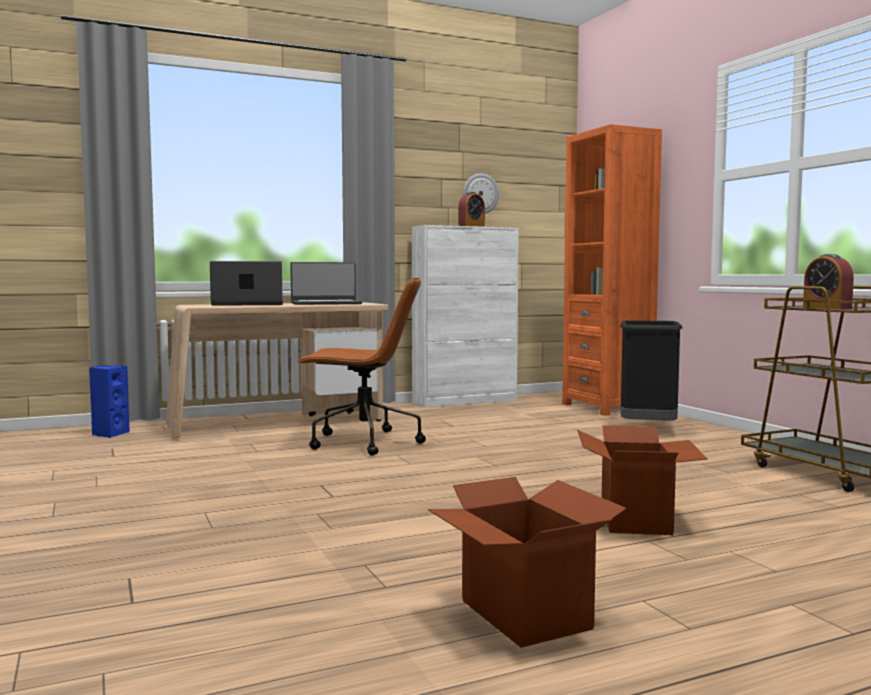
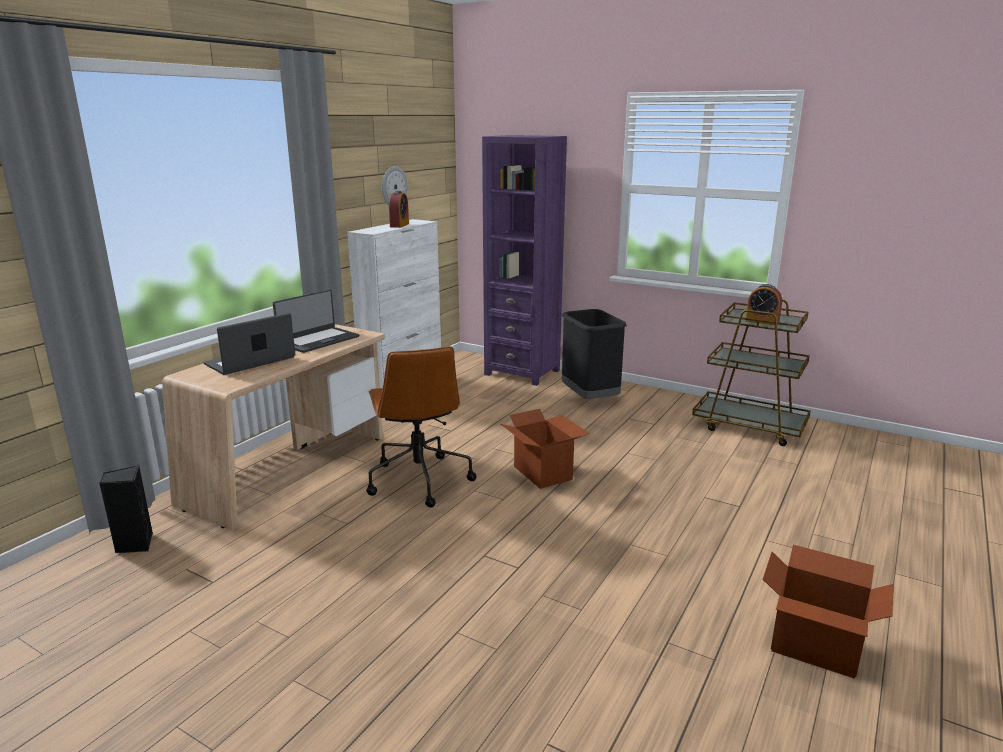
camera: 35 degrees left, 15 degrees up
blue speaker [89,365,130,438] -> black speaker [99,466,153,553]
brown office chair [298,278,426,456] -> brown office chair turned 105 degrees clockwise [366,346,477,507]
orange bookcase [562,124,662,416] -> purple bookcase [482,135,567,386]
cardboard box [577,425,708,535] -> cardboard box moved to [501,409,590,489]

